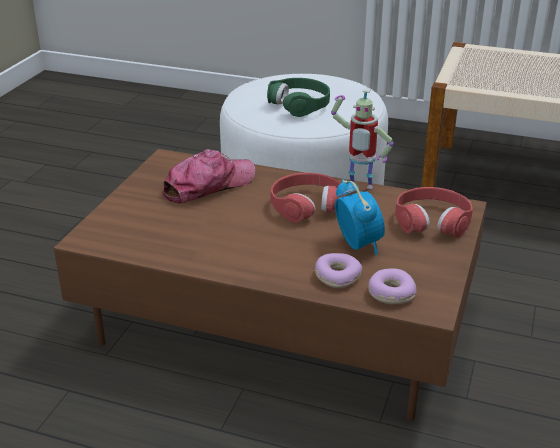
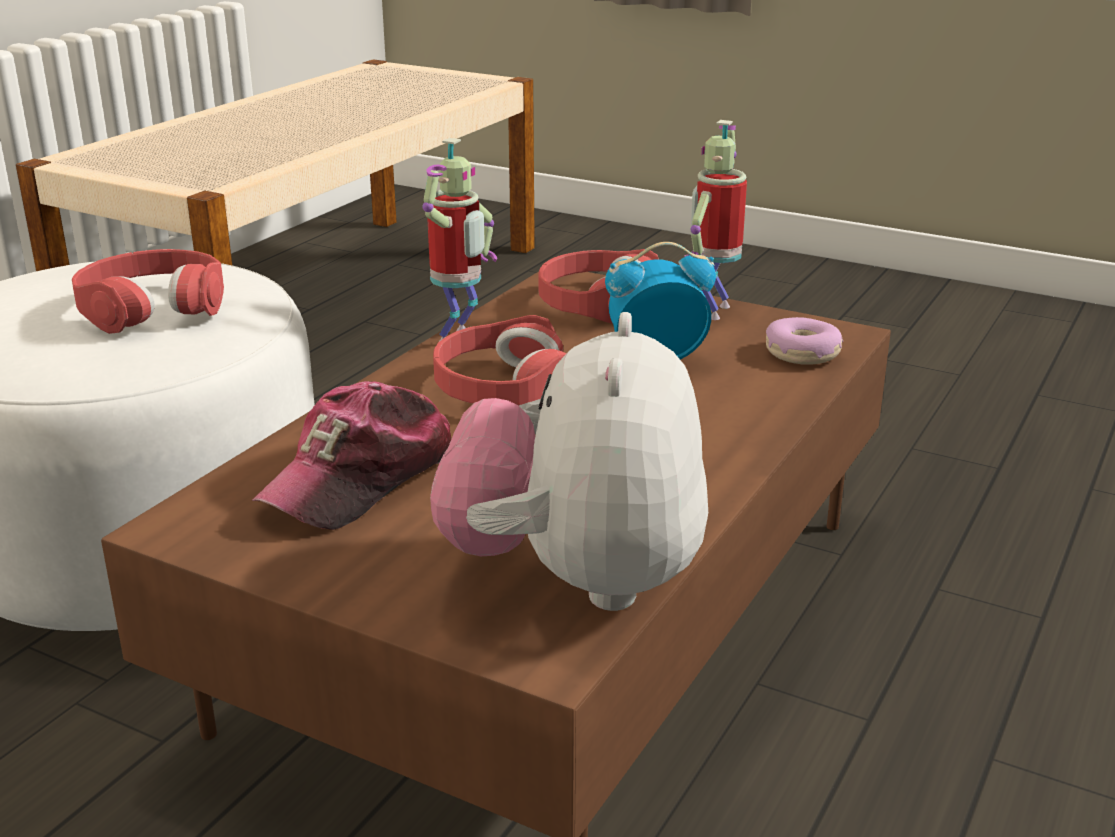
camera: 80 degrees left, 5 degrees down
cap [162,149,255,203] -> cap turned 120 degrees counterclockwise [252,381,451,530]
green headphones [267,78,330,117] -> red headphones [72,249,224,334]
donut [315,253,362,288] -> none
none -> plush toy [430,312,708,611]
none -> toy robot [684,120,747,320]

